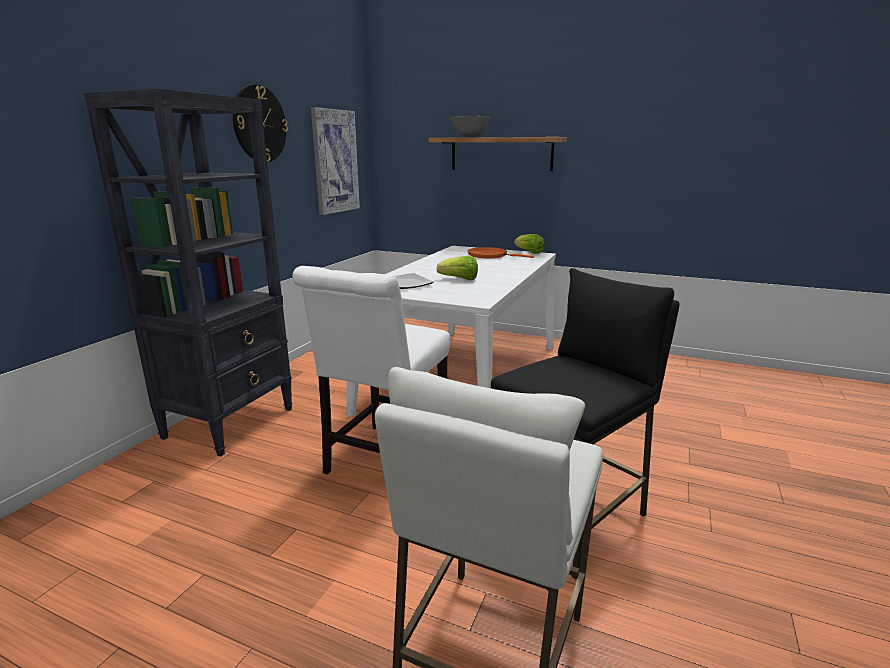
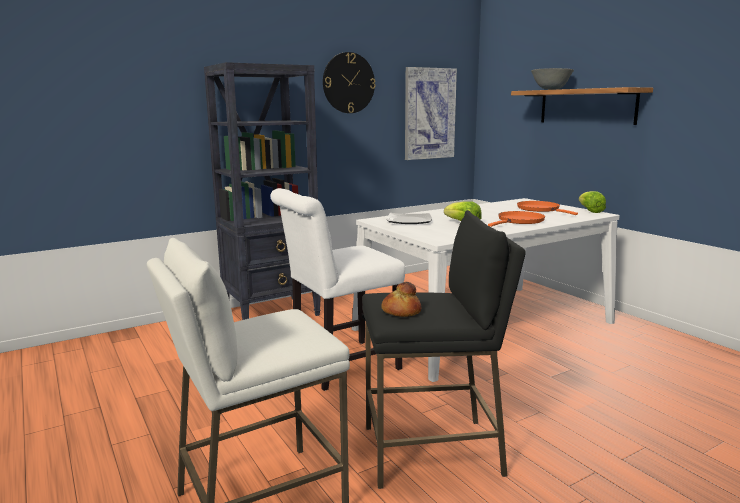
camera: 35 degrees right, 5 degrees down
none -> bread [381,282,421,317]
none -> orange frying pan [488,211,545,227]

